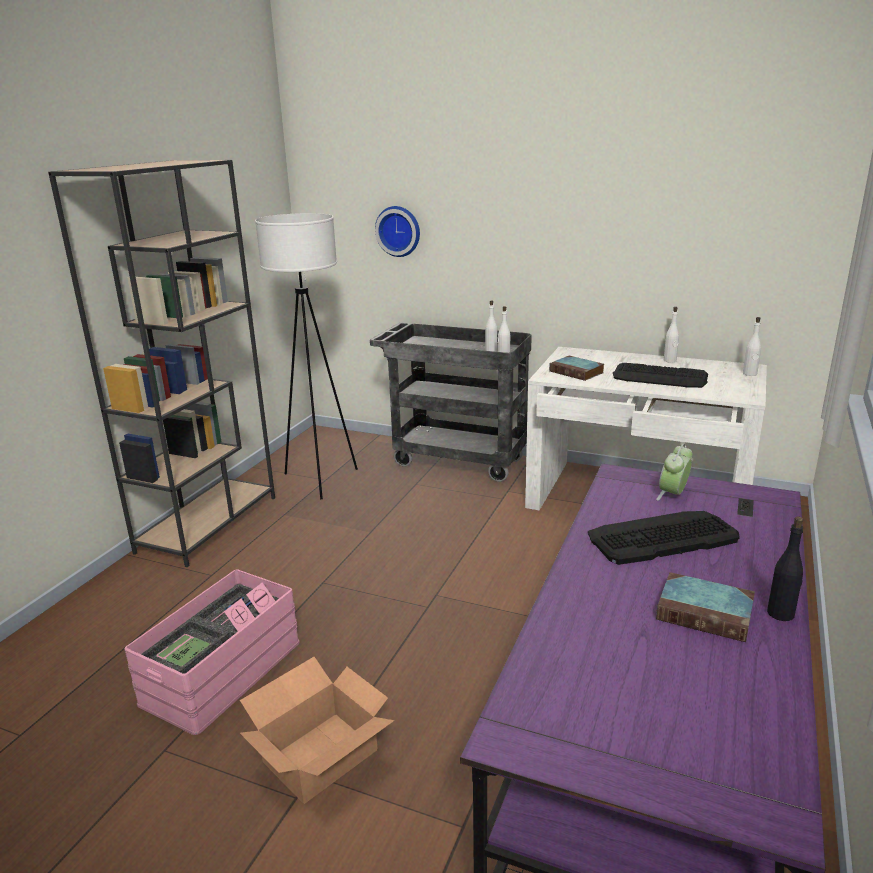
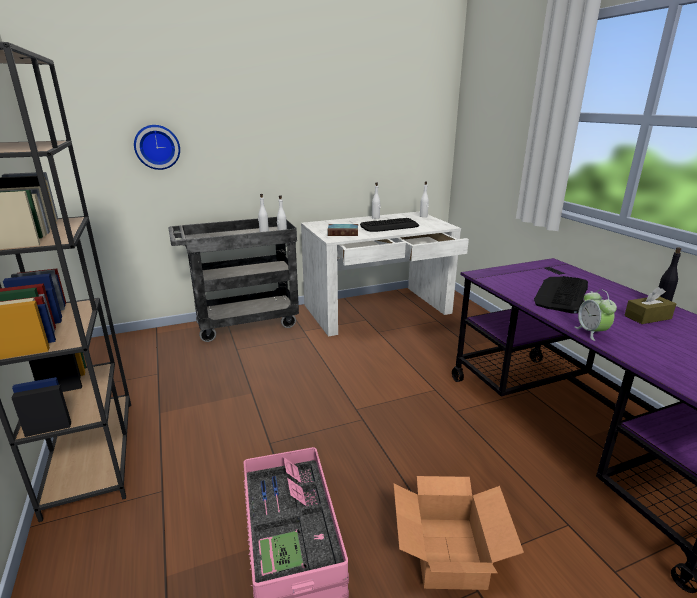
camera: 45 degrees left, 0 degrees up
white floor lamp [255,213,358,499] -> none
alarm clock [656,444,692,501] -> alarm clock moved to [574,289,617,341]
book [656,572,755,642] -> brown tissue box [624,287,676,324]

